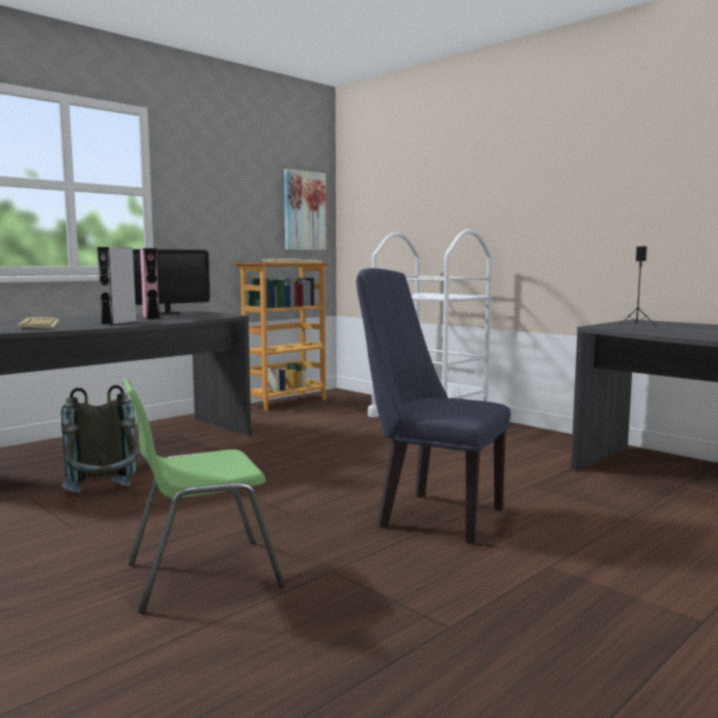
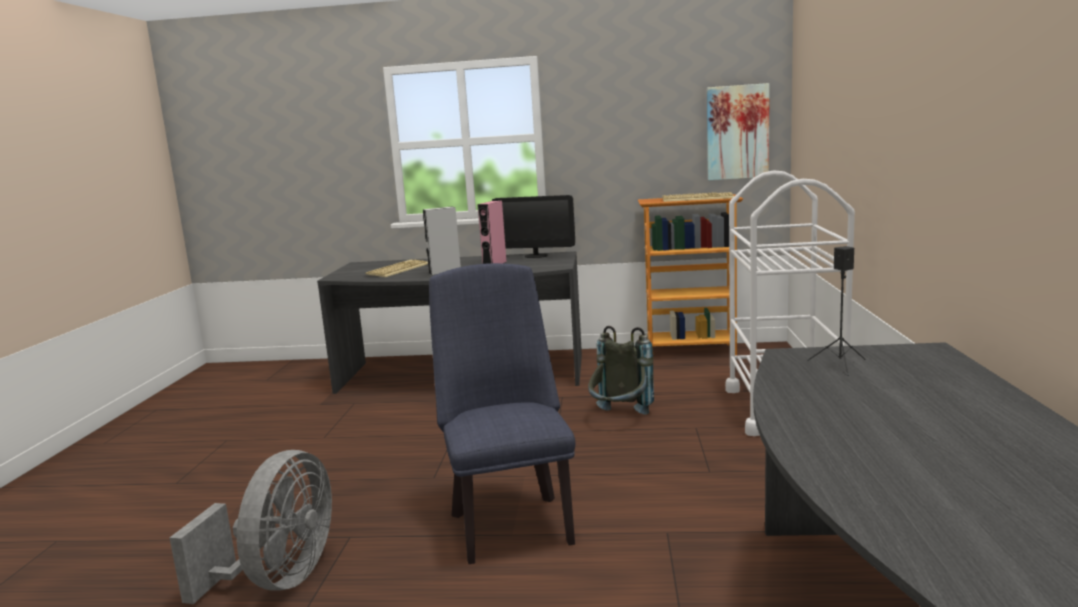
camera: 50 degrees right, 5 degrees up
grey backpack [61,385,138,493] -> grey backpack moved to [588,326,654,415]
green chair [122,379,285,613] -> none
none -> grey fan [170,450,332,604]

